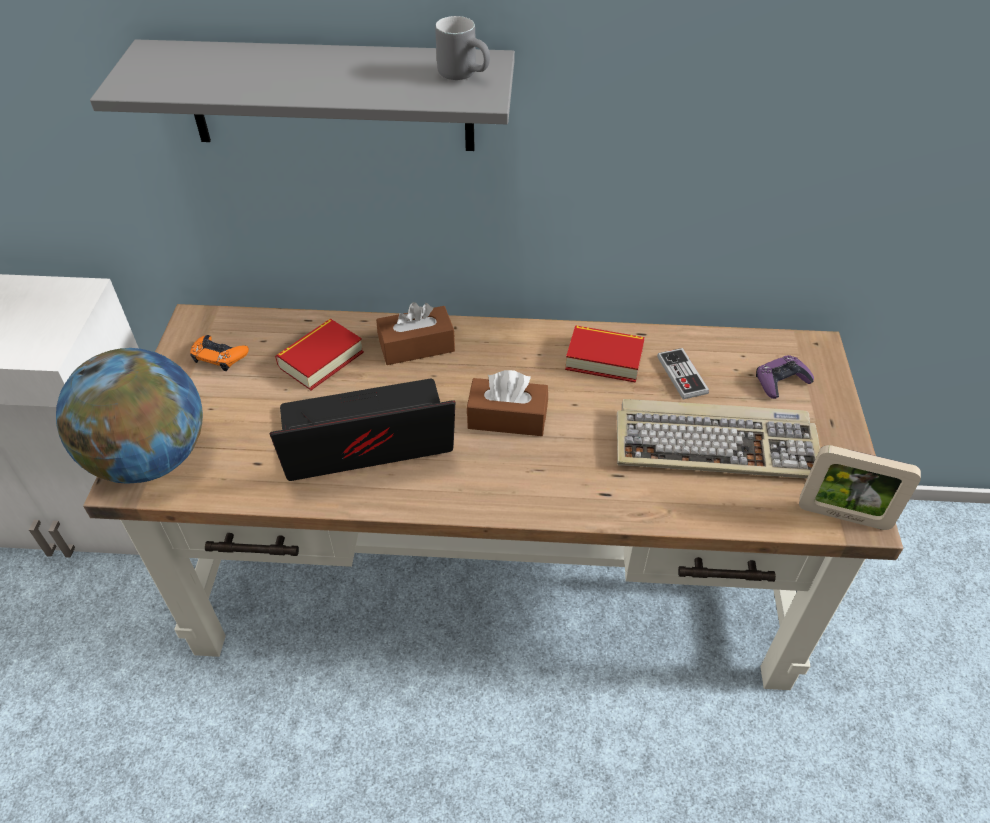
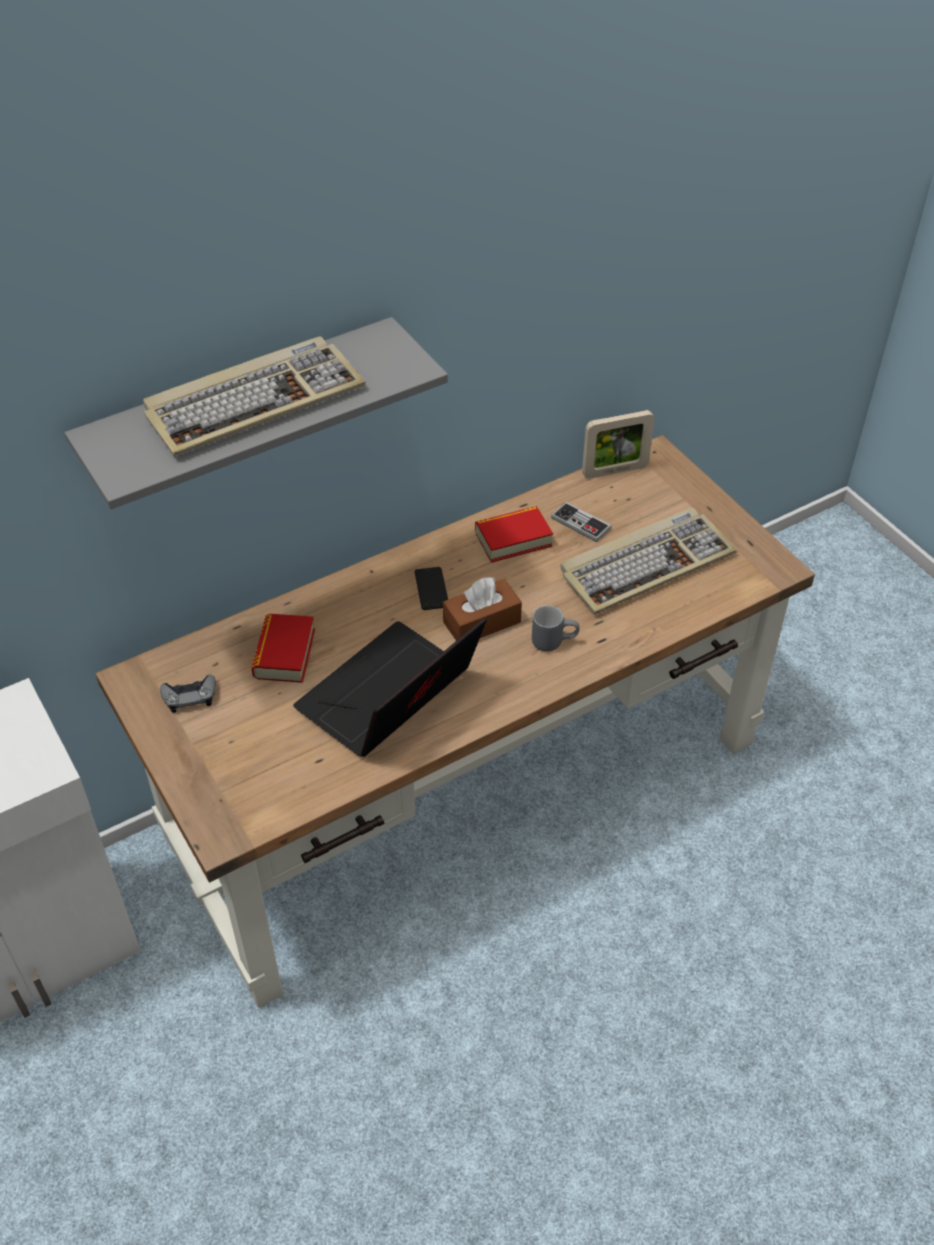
camera: 35 degrees left, 0 degrees up
globe [56,348,203,484] -> none
orange game controller [190,335,249,371] -> grey game controller [160,675,216,713]
brown tissue box [376,302,455,365] -> none
grey mug [435,16,490,80] -> grey mug moved to [532,605,580,651]
purple game controller [756,355,814,399] -> none
picture frame [799,445,921,530] -> picture frame moved to [582,410,654,479]
none -> keyboard [143,336,366,457]
none -> phone [415,567,448,610]

